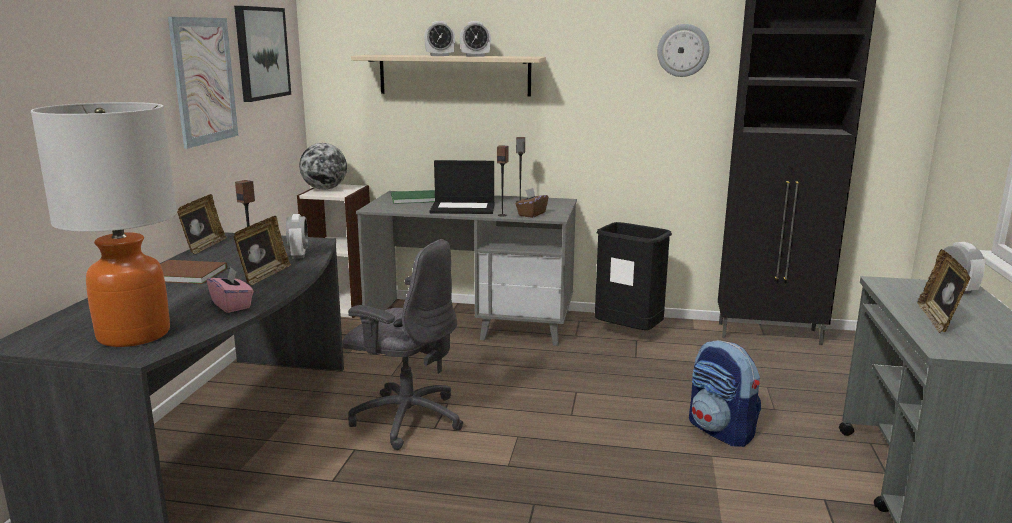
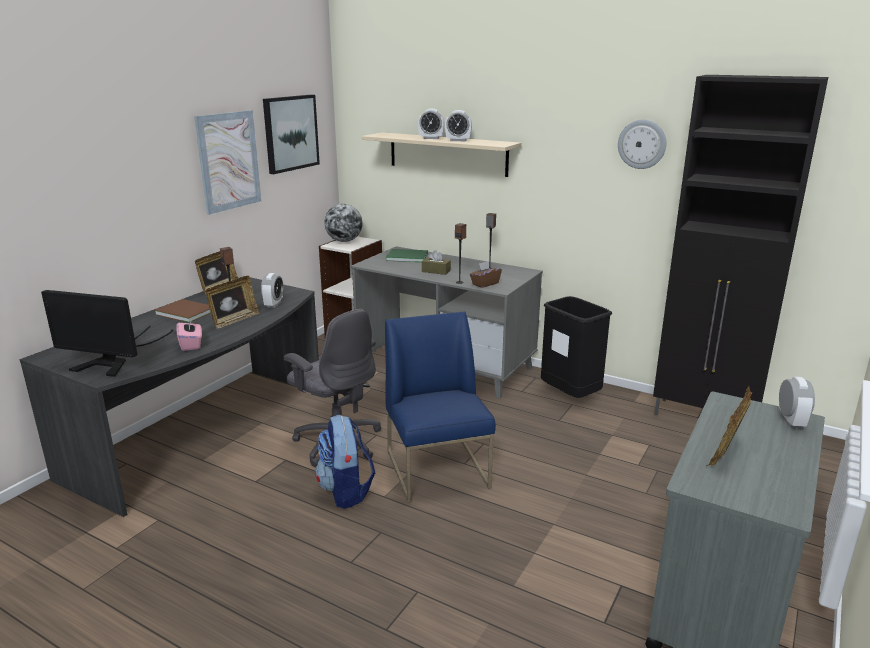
camera: 20 degrees right, 5 degrees up
table lamp [31,102,177,347] -> monitor [41,290,173,377]
laptop [429,160,495,214] -> brown tissue box [422,250,451,275]
backpack [689,340,761,447] -> backpack moved to [315,415,375,509]
none -> blue chair [385,312,496,503]

